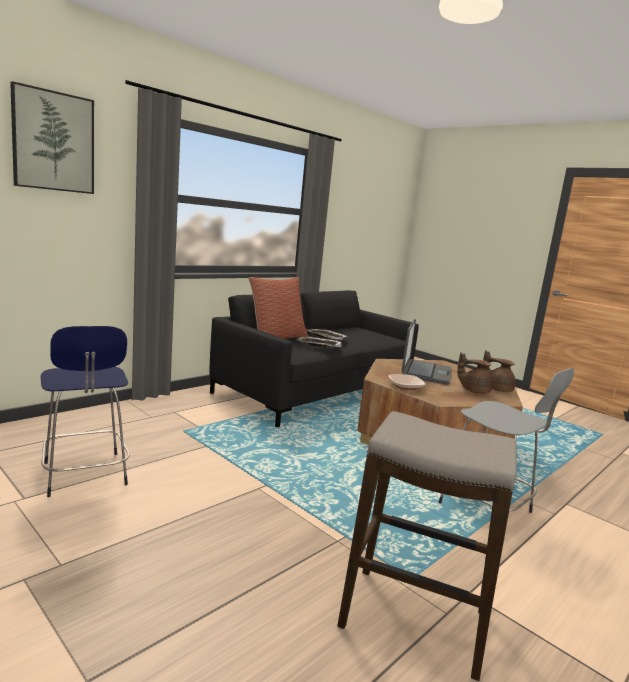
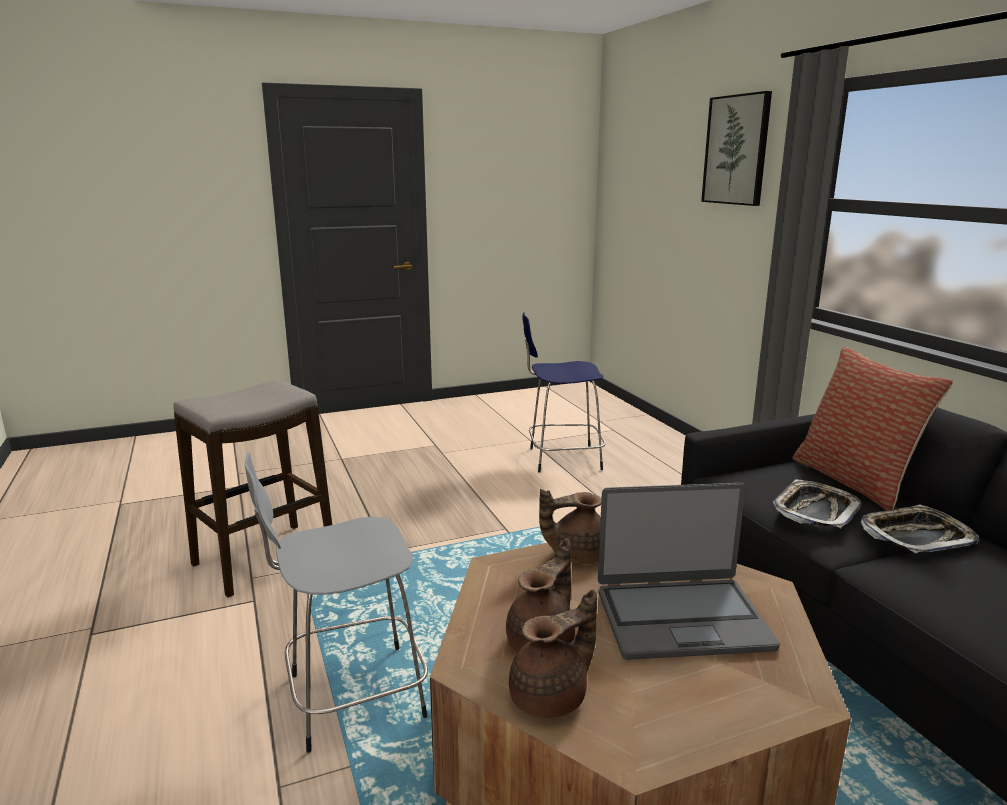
camera: 115 degrees right, 5 degrees up
bowl [389,374,425,390] -> brown teapot [539,489,601,564]
laptop [402,319,452,385] -> laptop turned 45 degrees counterclockwise [598,483,780,660]

